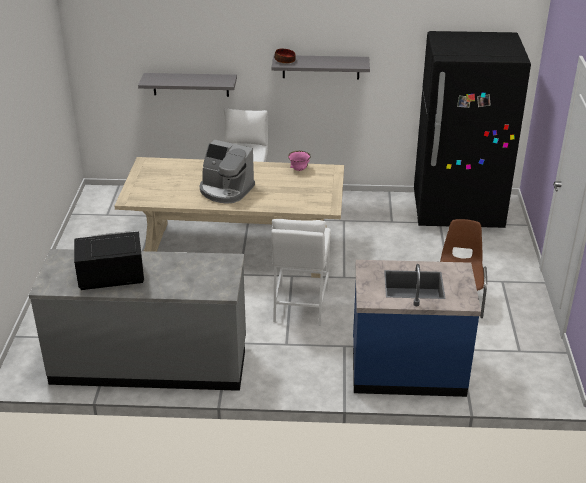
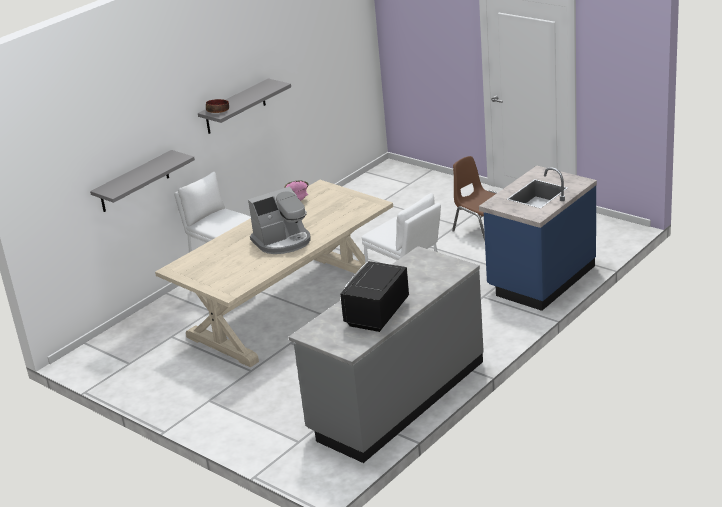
camera: 50 degrees left, 5 degrees down
black fridge [414,31,531,228] -> none

